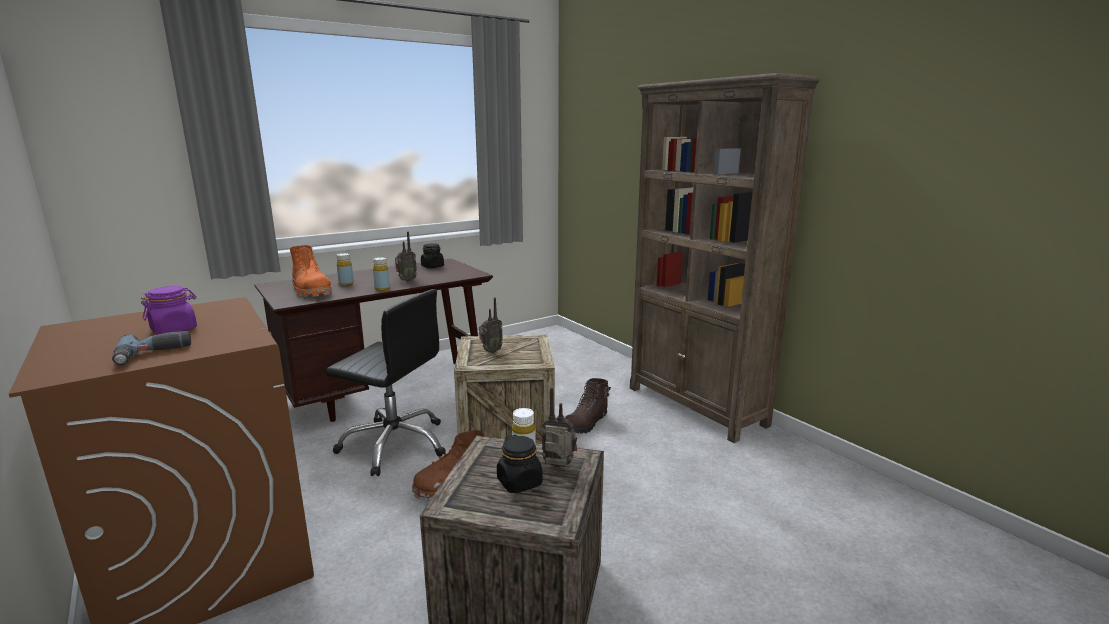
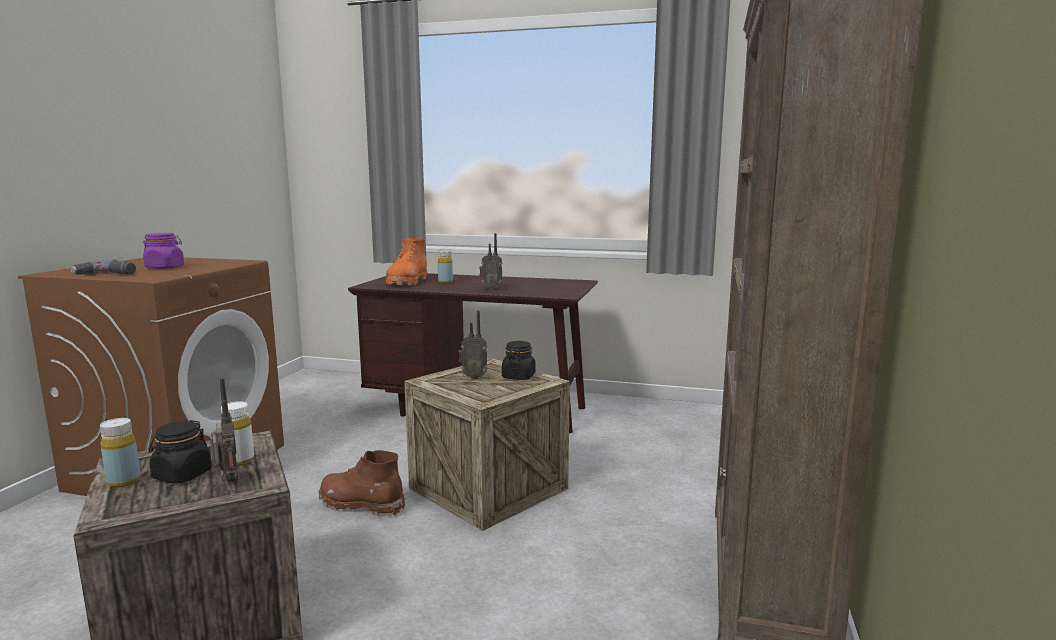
camera: 50 degrees right, 5 degrees down
black office chair [326,289,446,476] -> none
yellow bottle [373,257,390,291] -> yellow bottle moved to [100,418,141,488]
black jar [421,243,444,268] -> black jar moved to [502,341,536,380]
brown boot [564,378,611,434] -> none

